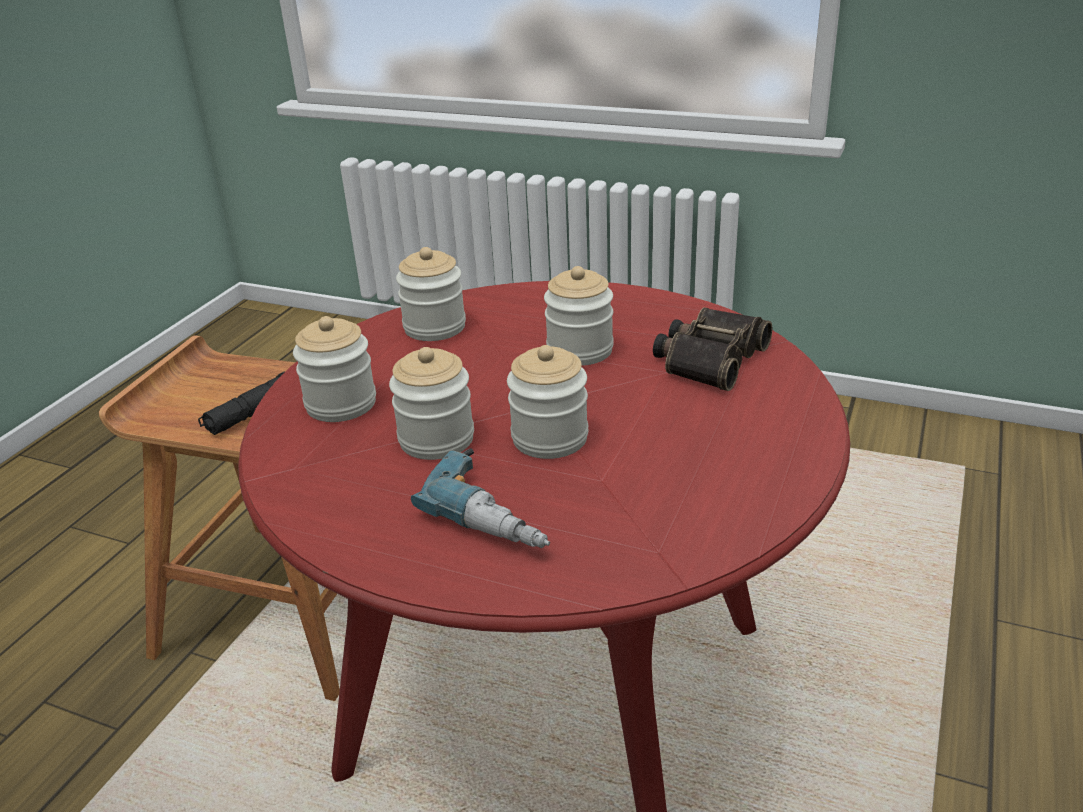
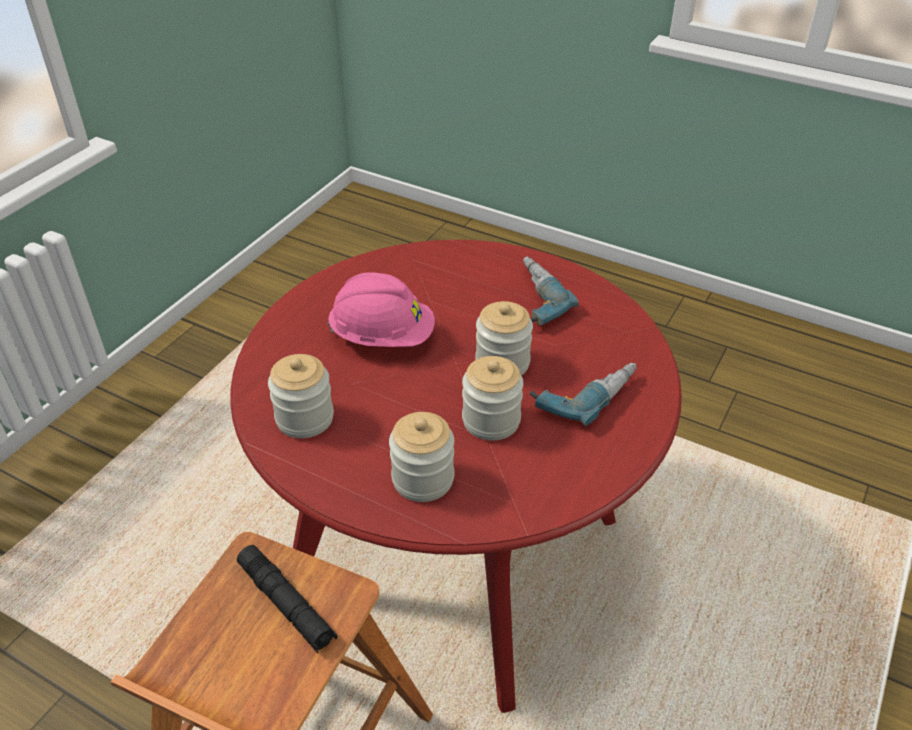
camera: 85 degrees left, 10 degrees up
jar [544,266,614,366] -> pink hard hat [328,272,435,347]
binoculars [653,307,773,391] -> none
none -> power drill [523,257,579,326]

